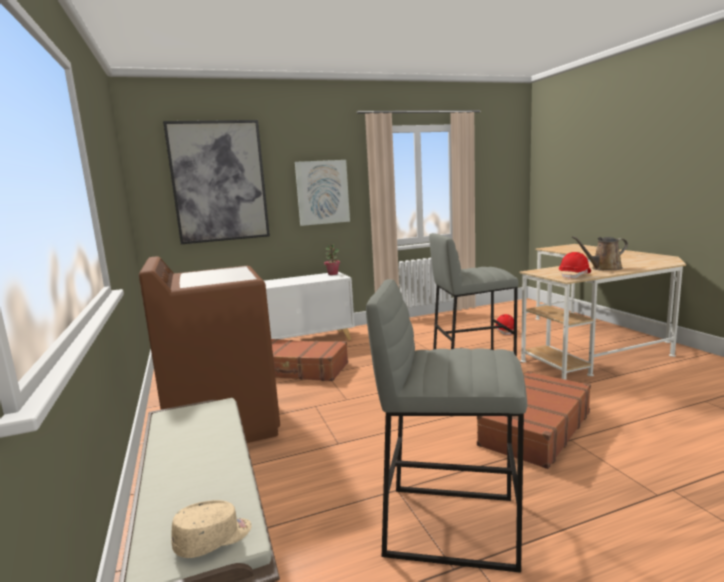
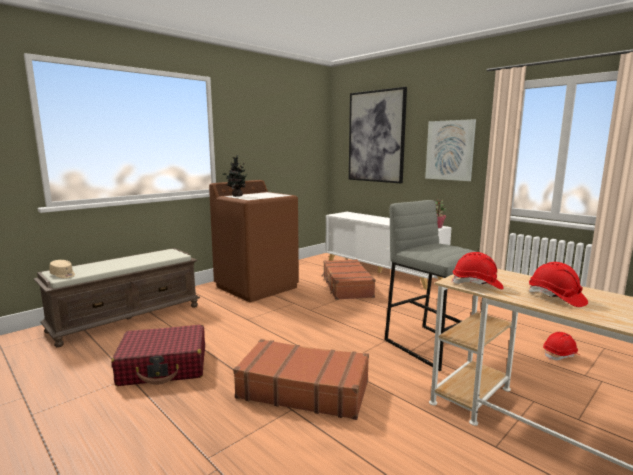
camera: 65 degrees right, 0 degrees up
grey stool [366,279,527,573] -> red suitcase [111,325,205,386]
brown watering can [572,236,628,271] -> red hard hat [529,262,588,307]
none -> potted plant [223,155,247,197]

